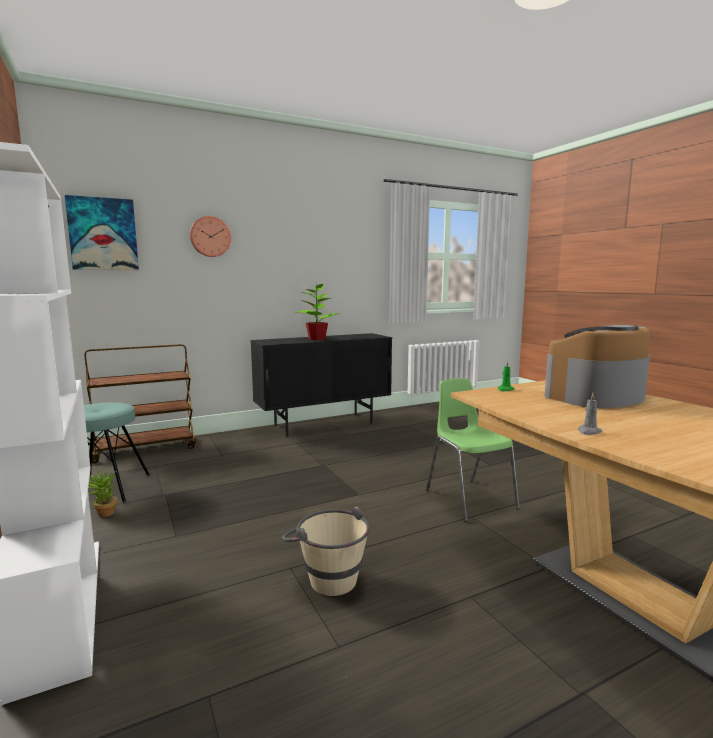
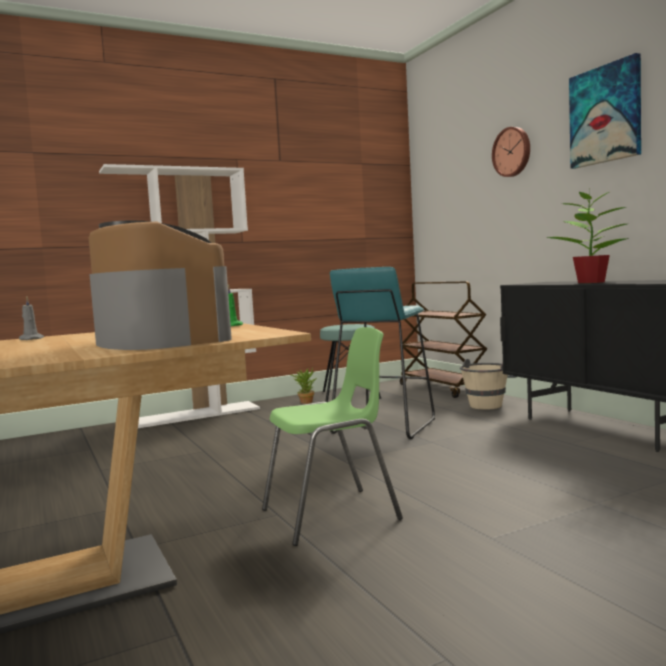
camera: 90 degrees right, 5 degrees down
picture [65,195,139,270] -> picture moved to [569,53,641,169]
beige bucket [282,506,370,596] -> beige bucket moved to [460,359,517,410]
none -> turquoise stool [330,267,435,439]

